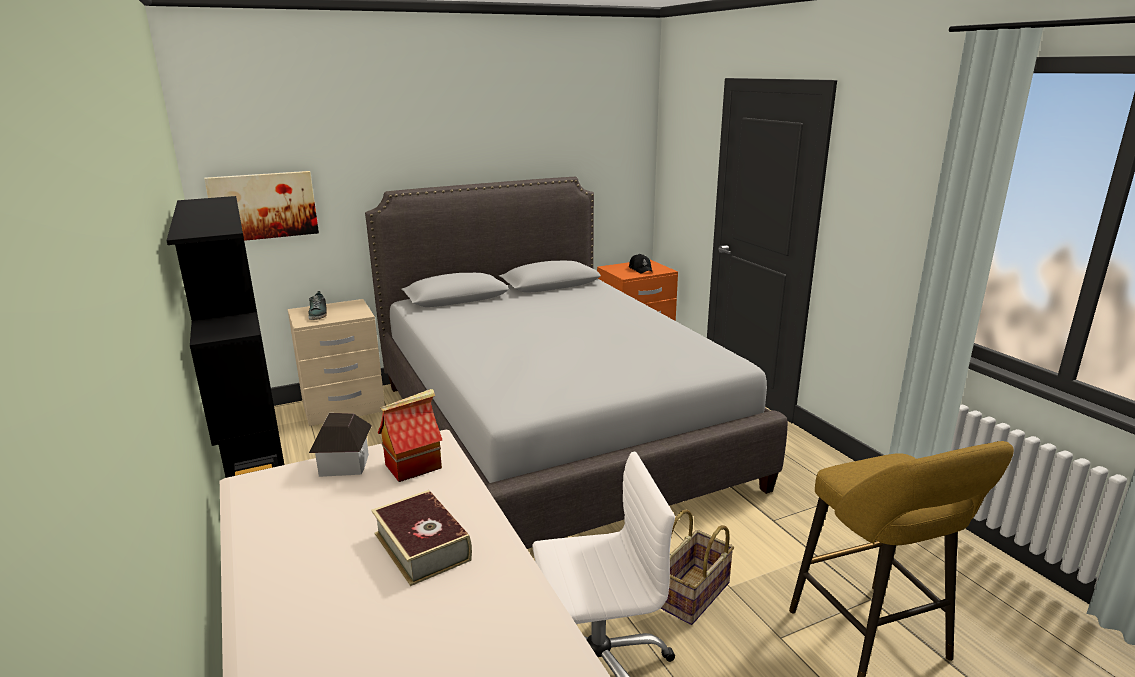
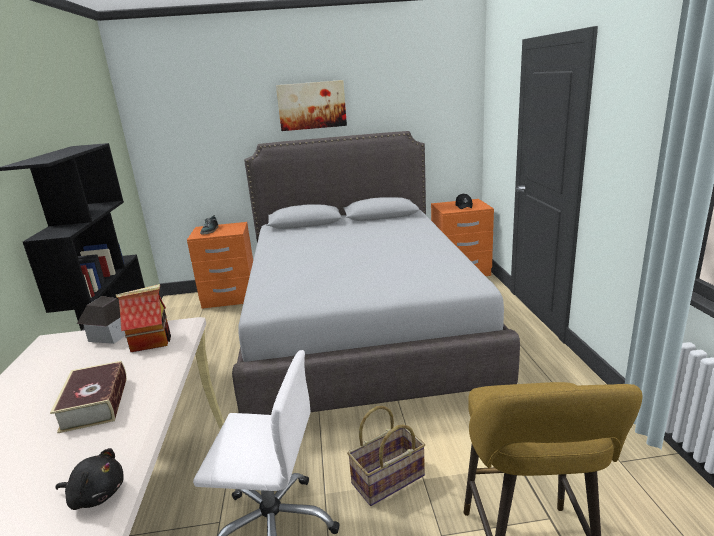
camera: 20 degrees right, 0 degrees up
picture [204,171,319,241] -> picture moved to [276,80,347,131]
beige nightstand [288,299,385,426] -> orange nightstand [187,222,253,309]
none -> black plush toy [55,448,124,510]

